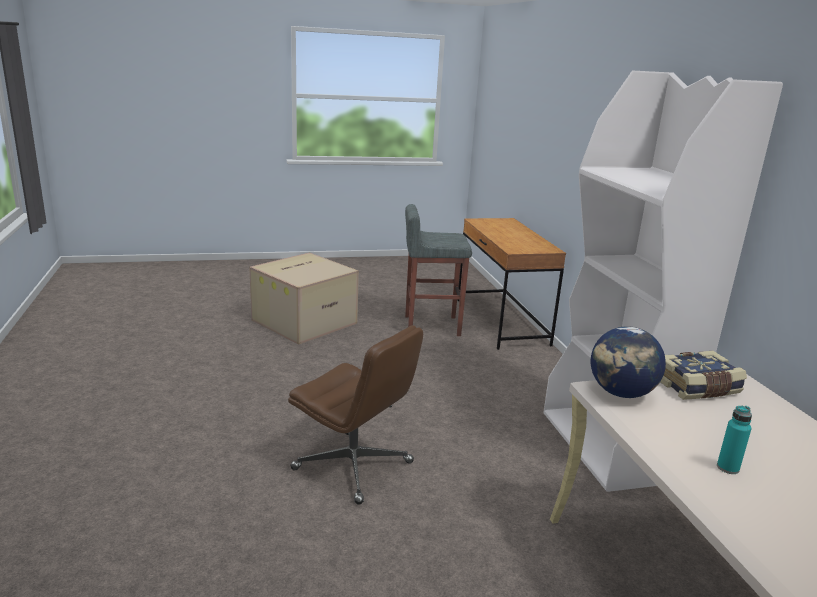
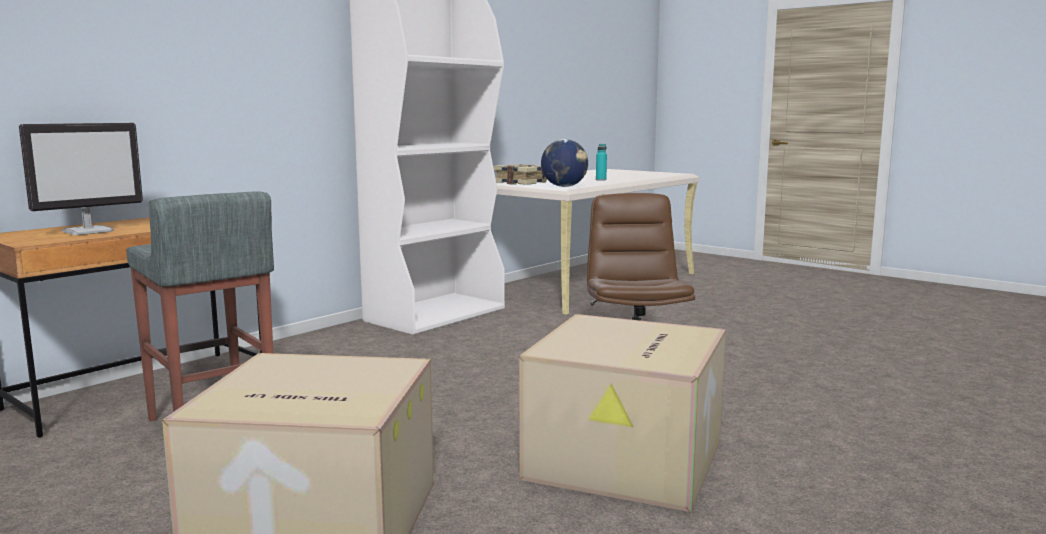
camera: 125 degrees left, 10 degrees down
none -> monitor [19,123,143,235]
none -> cardboard box [519,314,726,512]

